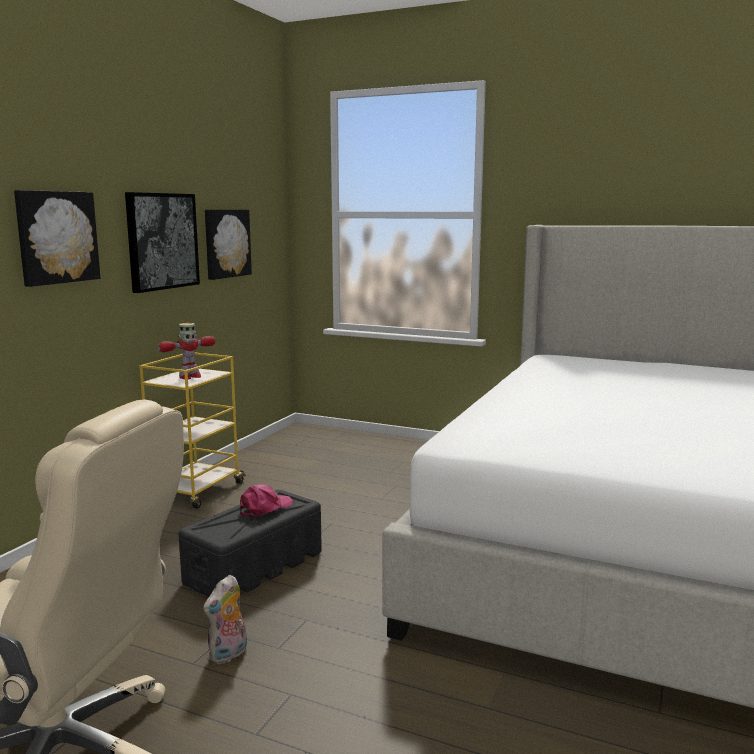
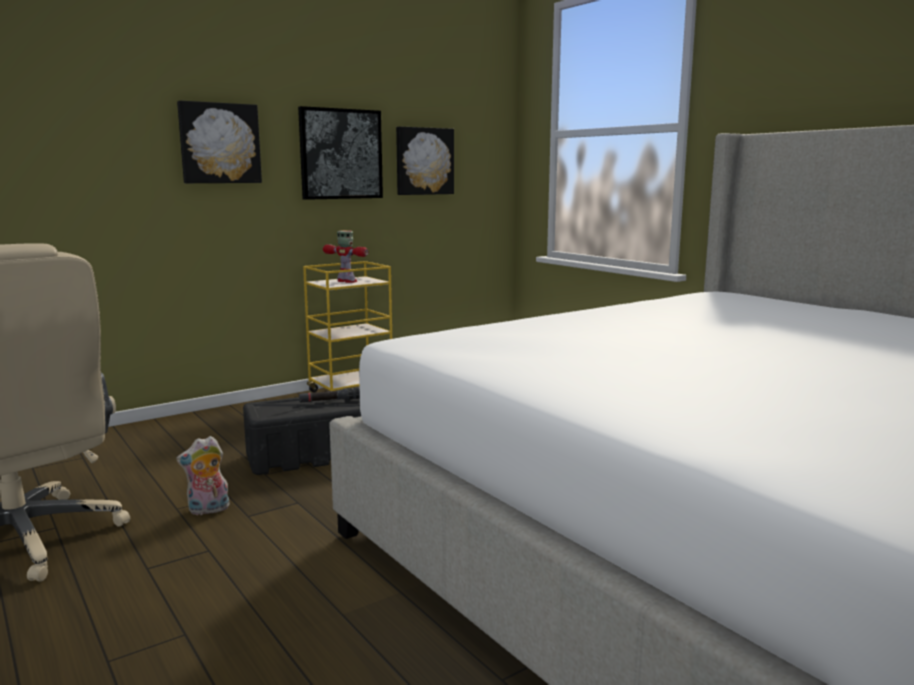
camera: 30 degrees right, 0 degrees up
toy robot [157,323,215,379] -> toy robot turned 135 degrees counterclockwise [323,230,368,283]
pink cap [240,484,293,518] -> black flashlight [299,387,360,403]

